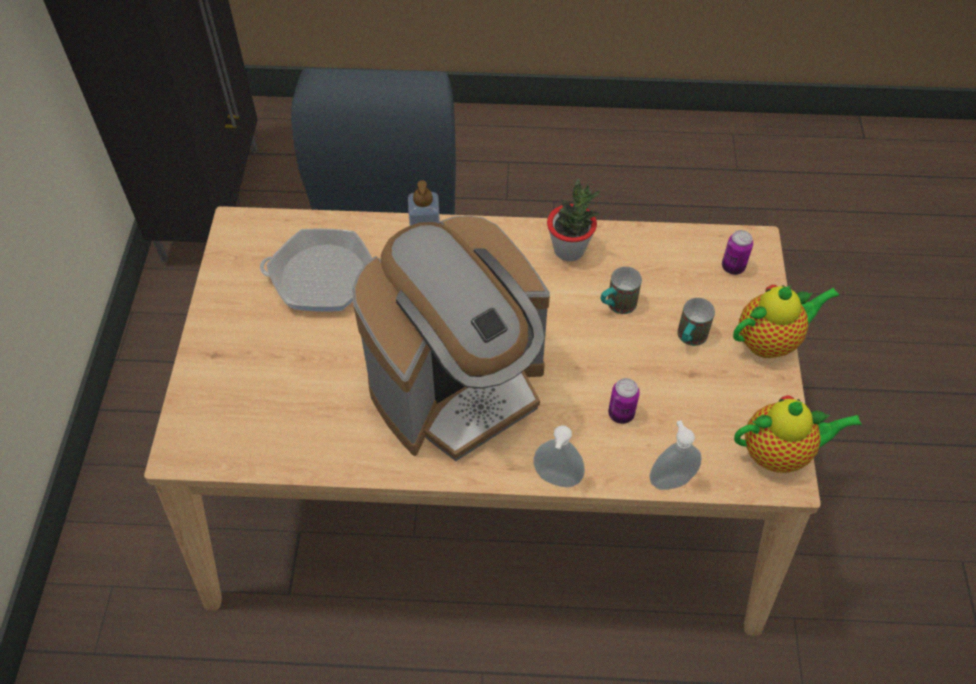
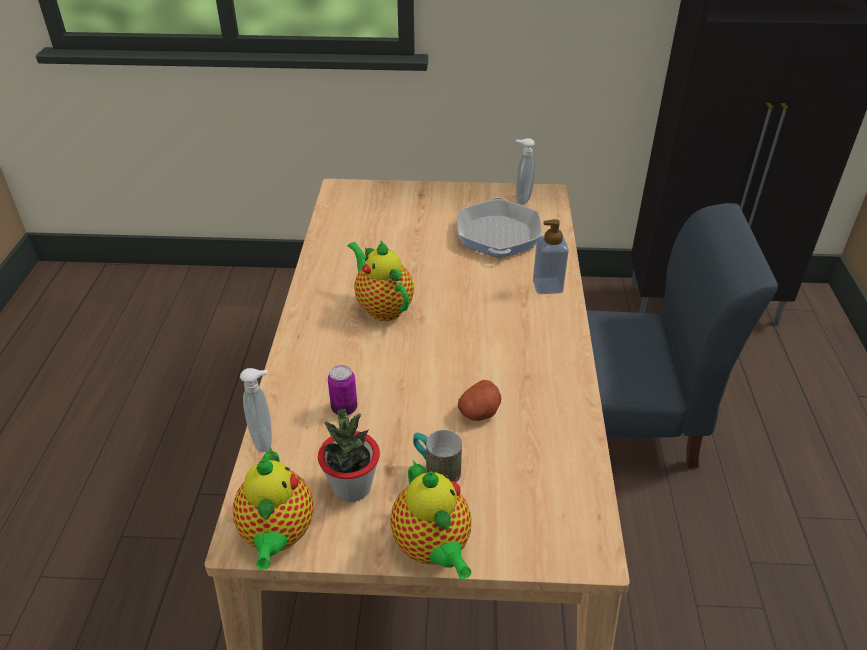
camera: 90 degrees right, 15 degrees down
coffee machine [352,216,550,461] -> teapot [347,240,414,321]
soap dispenser [533,425,585,487] -> soap dispenser moved to [516,138,535,205]
potted plant [547,179,600,261] -> potted plant moved to [318,408,380,502]
mug [601,267,642,314] -> potato [458,380,501,421]
can [722,230,753,275] -> none

